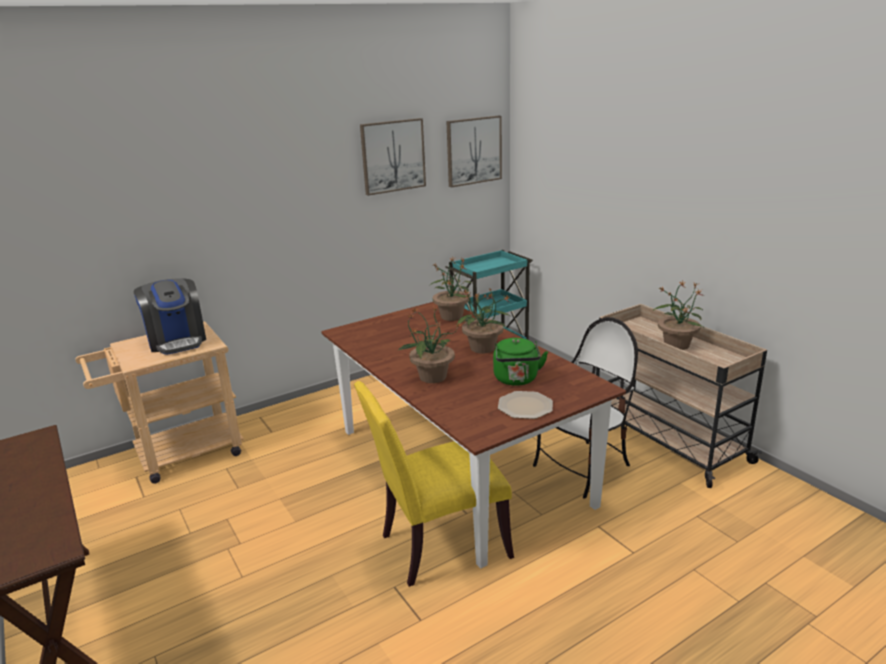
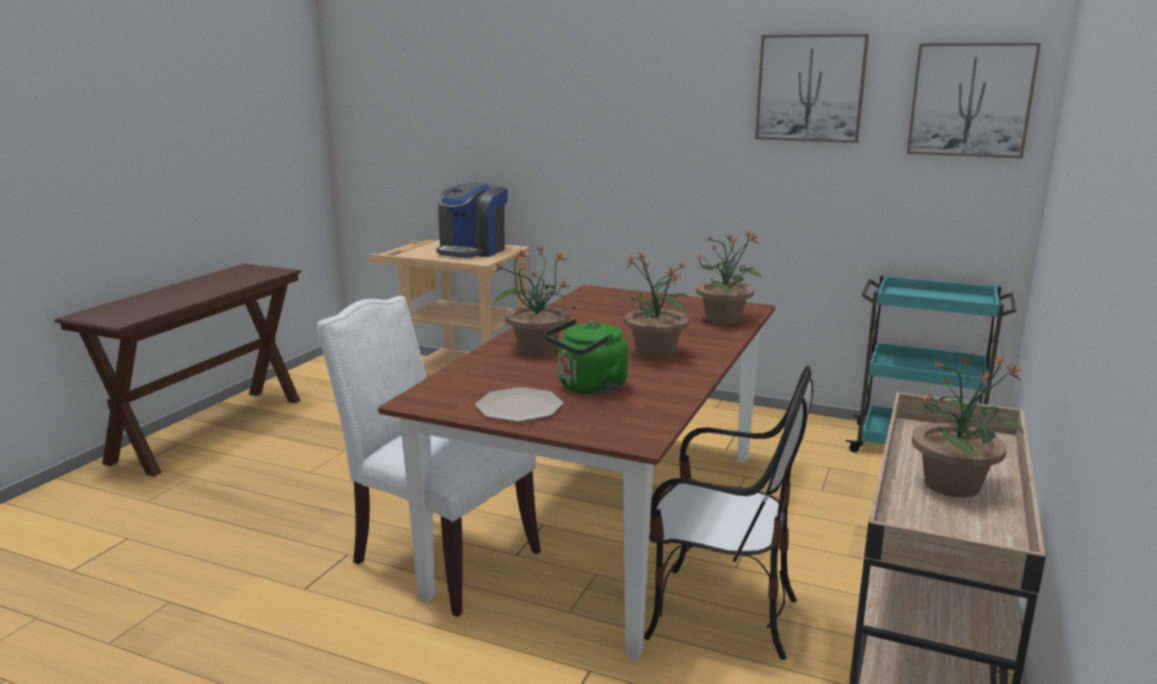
camera: 55 degrees right, 5 degrees down
yellow chair [354,381,514,587] -> white chair [317,296,541,617]

